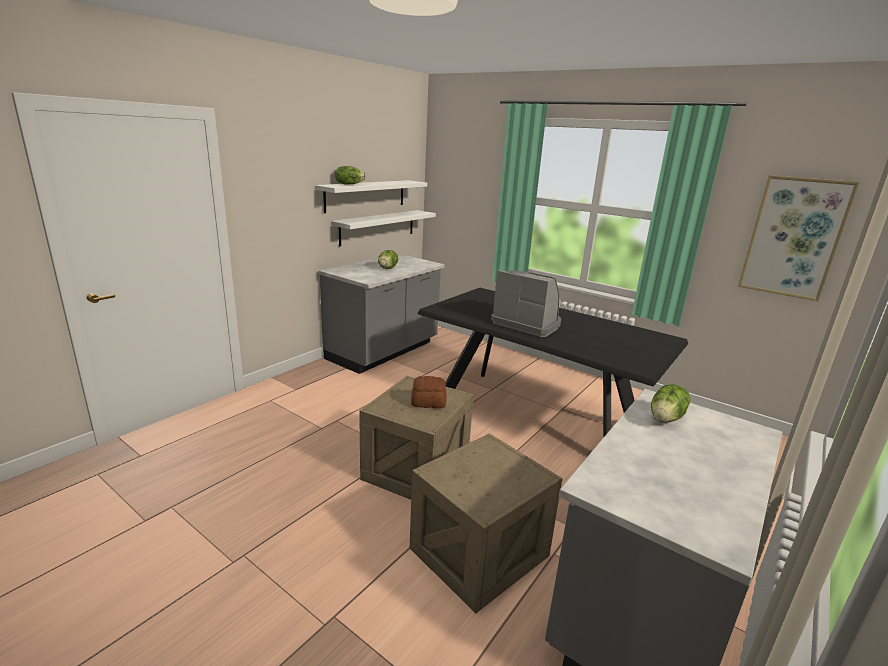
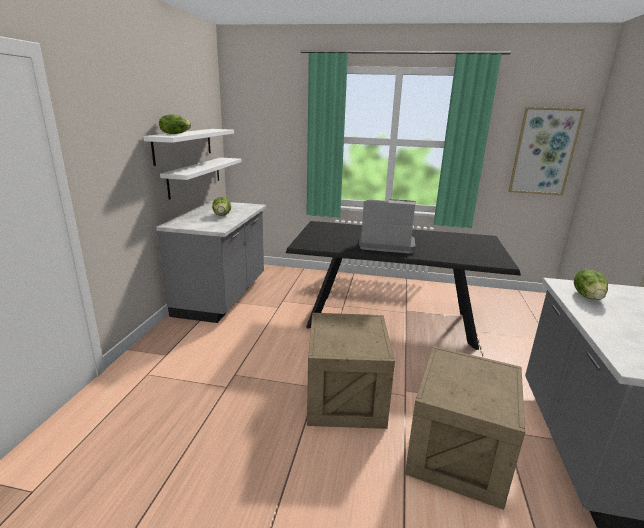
camera: 25 degrees left, 0 degrees up
bread [411,376,446,408] -> none

